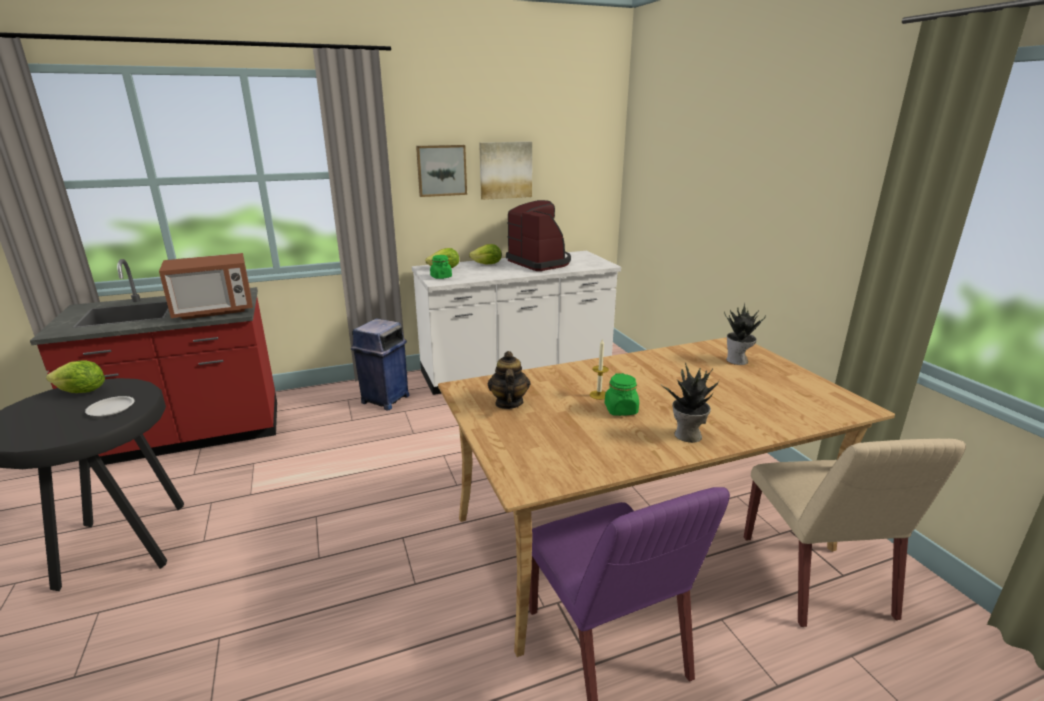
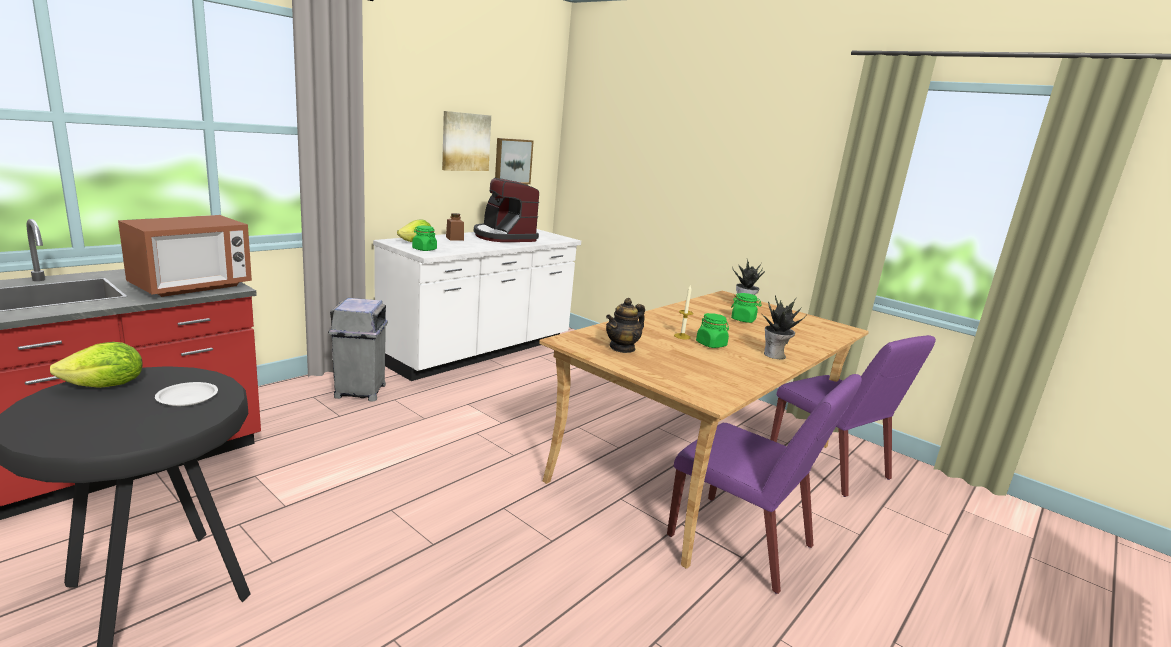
camera: 30 degrees left, 5 degrees down
blue trash can [351,318,410,410] -> grey trash can [328,298,388,402]
picture [416,145,467,197] -> picture moved to [495,138,534,184]
lettuce [469,244,502,264] -> brown jar [446,213,464,241]
teapot [488,351,531,409] -> teapot turned 105 degrees counterclockwise [606,298,645,353]
coffee machine [506,200,571,271] -> coffee machine turned 150 degrees counterclockwise [474,178,539,242]
beige chair [744,439,966,627] -> purple chair [770,335,936,497]
none -> green jar [731,293,762,323]

